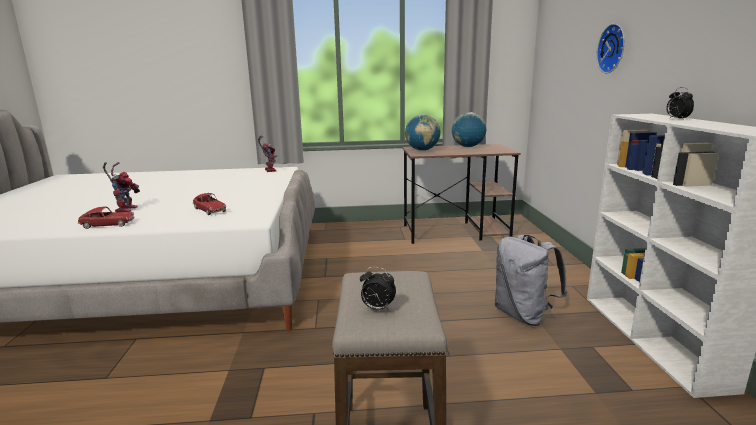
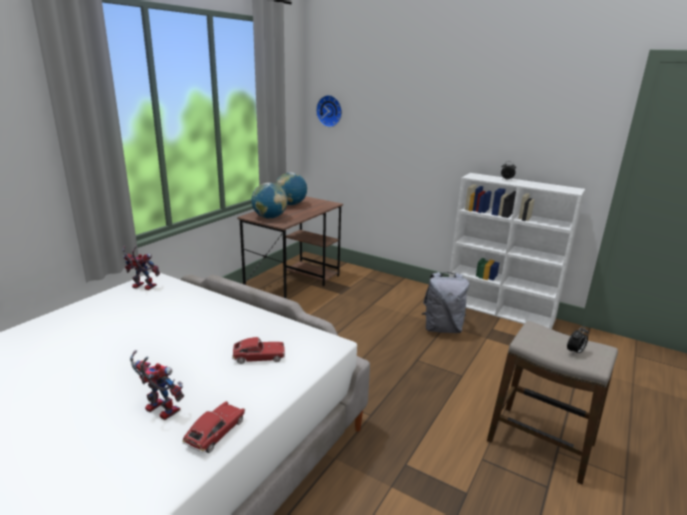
camera: 55 degrees left, 5 degrees up
wall clock [596,24,625,73] -> wall clock moved to [316,95,342,127]

